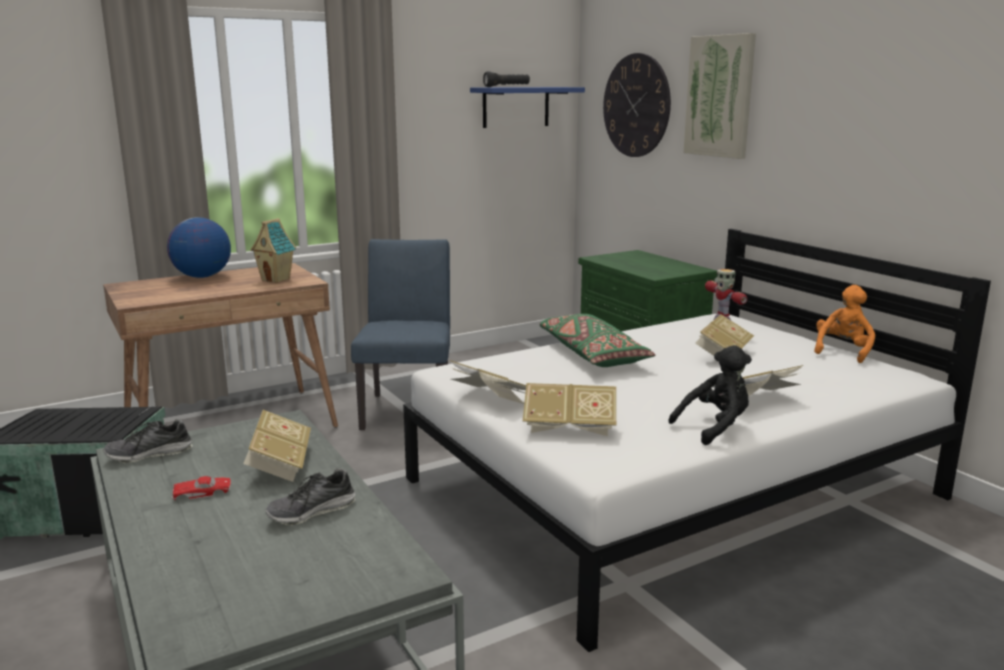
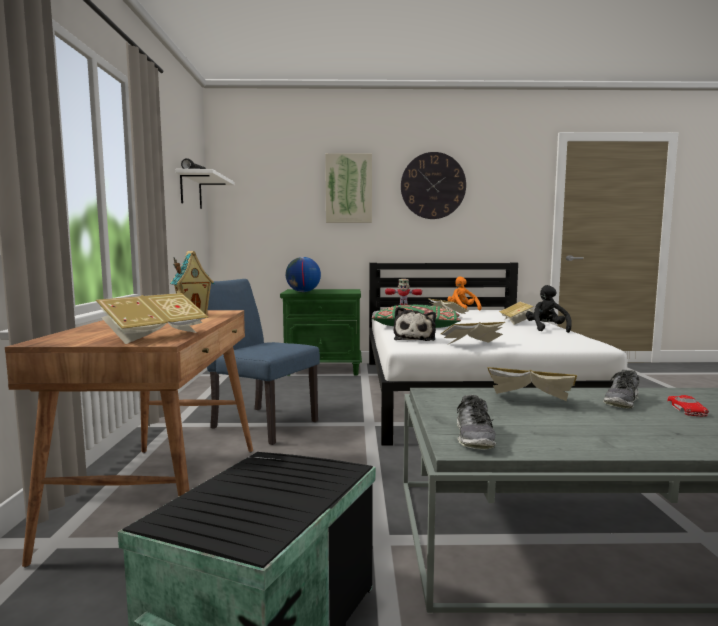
camera: 60 degrees left, 10 degrees down
globe [167,217,231,278] -> globe moved to [286,257,321,292]
red toy car [172,476,231,500] -> red toy car moved to [668,395,709,417]
shoe [265,468,355,526] -> shoe turned 45 degrees clockwise [603,370,640,409]
blue shelf [470,87,585,128] -> white shelf [176,169,234,209]
book [523,383,616,436] -> book moved to [96,293,208,344]
wall clock [603,53,671,157] -> wall clock moved to [401,152,466,219]
none -> plush toy [394,307,436,341]

